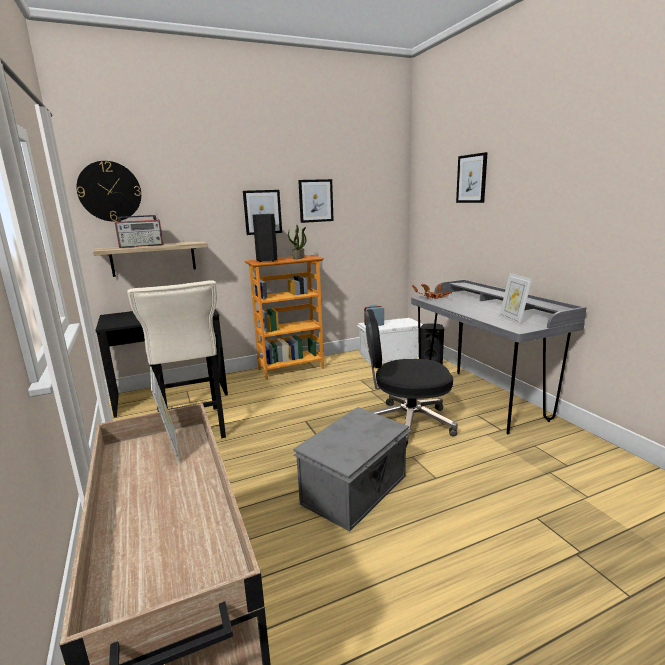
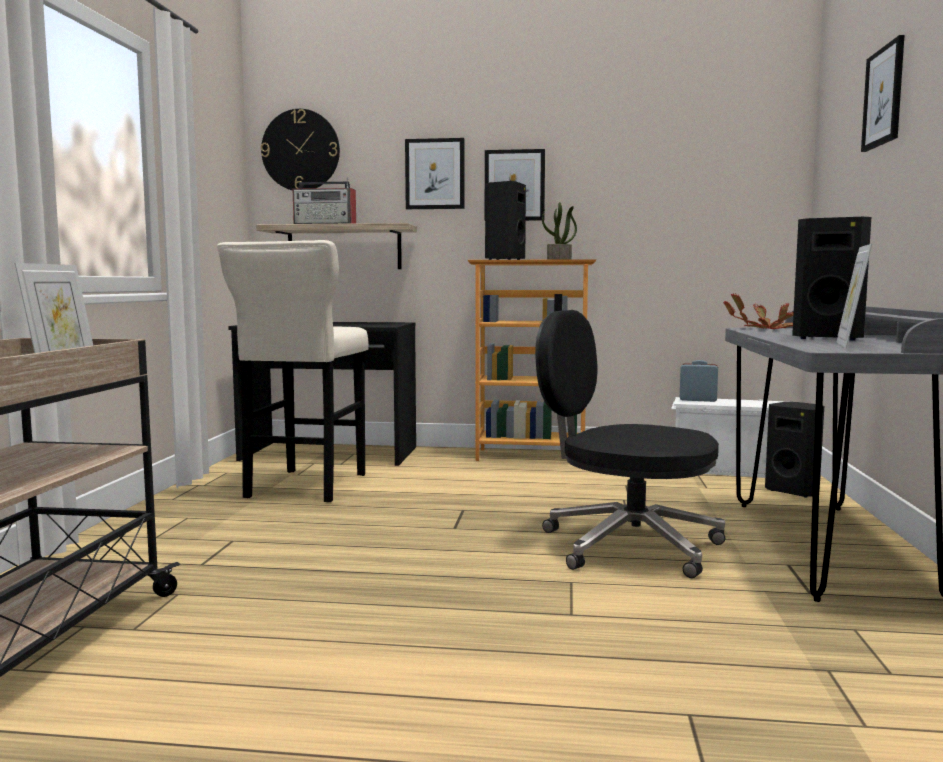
camera: 30 degrees right, 10 degrees down
grey storage box [293,407,412,532] -> none
picture [298,179,334,223] -> picture moved to [405,138,464,209]
none -> black speaker [792,217,871,341]

